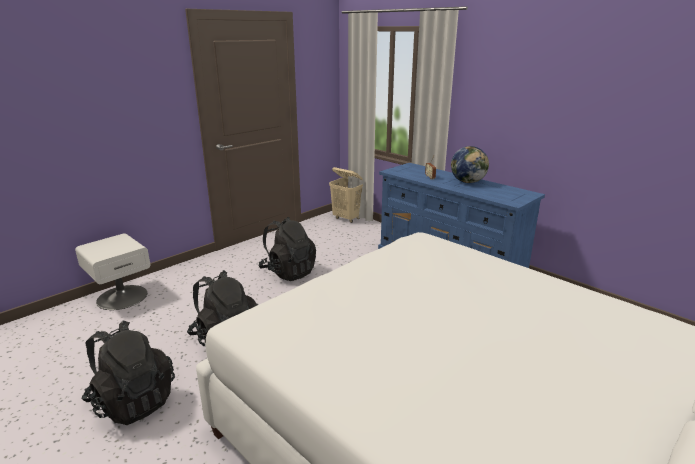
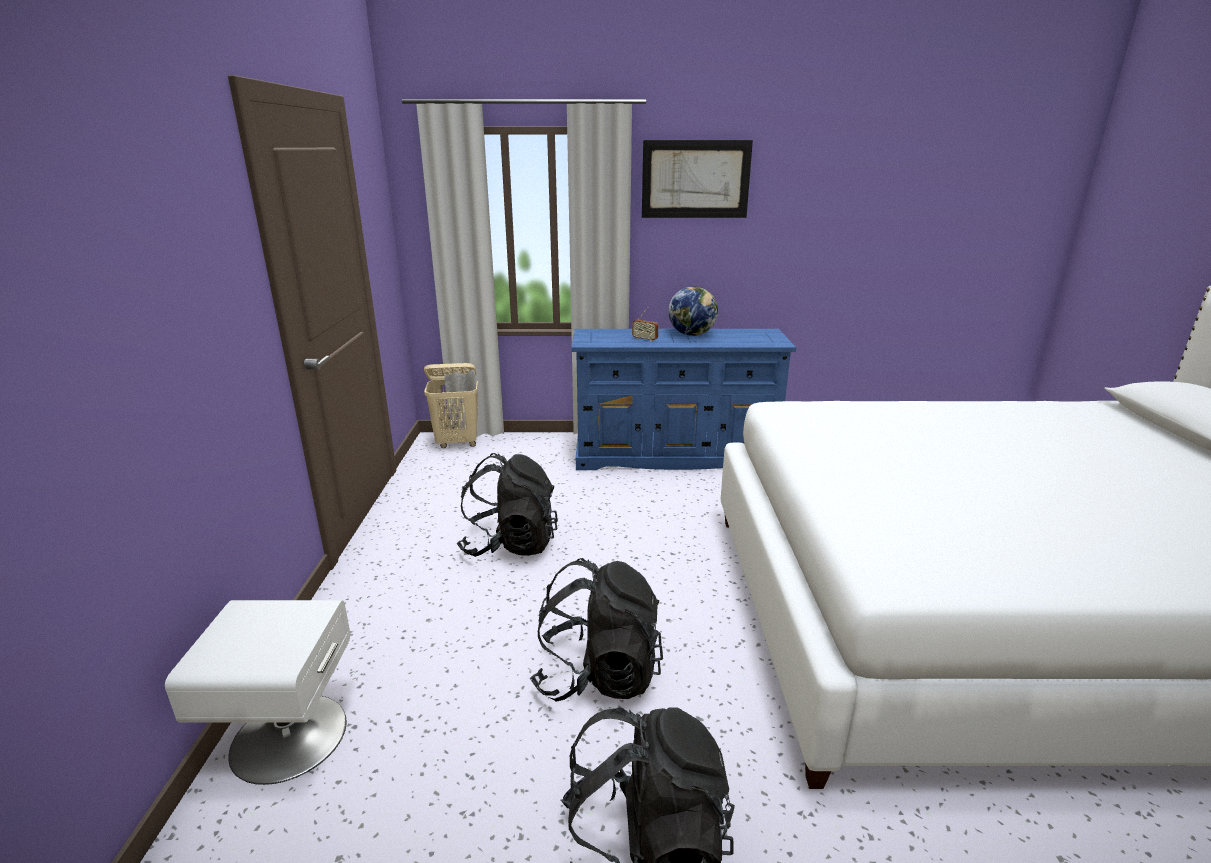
camera: 45 degrees left, 0 degrees up
none -> picture [642,140,753,218]

